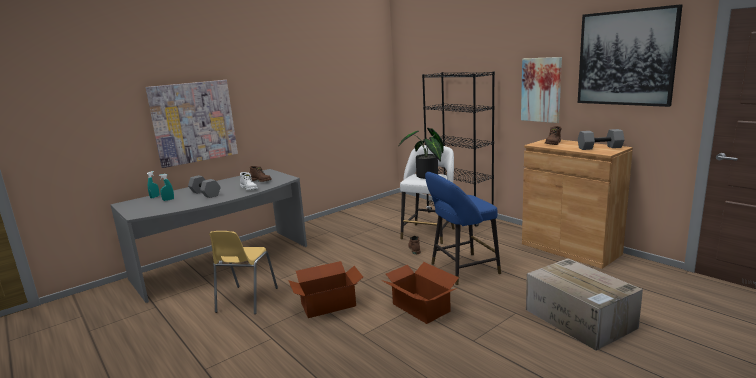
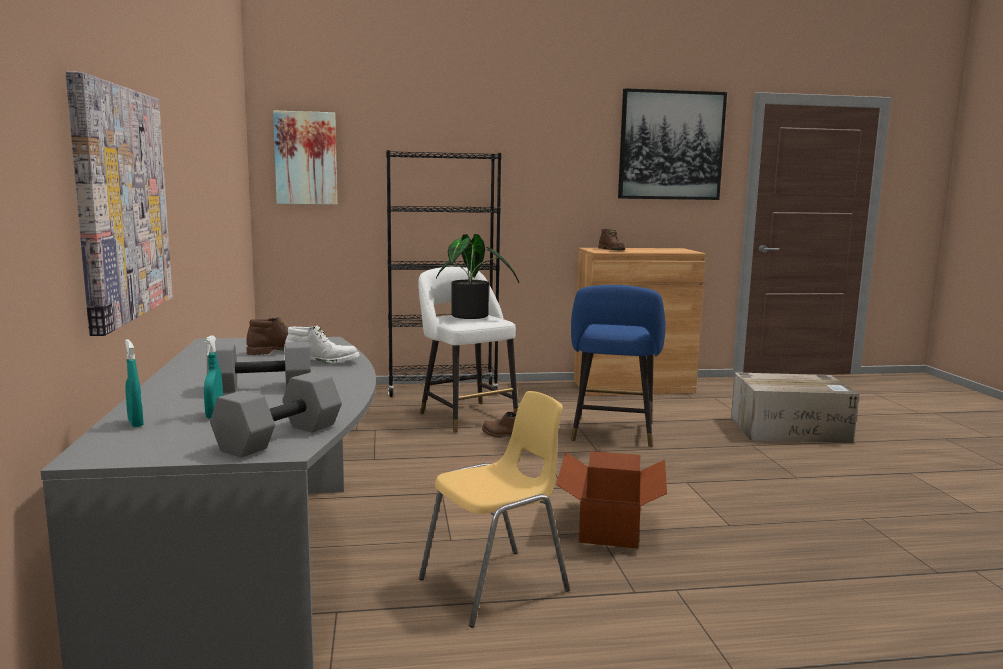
camera: 60 degrees left, 5 degrees down
yellow chair [209,231,278,314] -> yellow chair turned 75 degrees counterclockwise [419,391,570,628]
cardboard box [381,262,459,324] -> none
picture [521,57,562,123] -> picture moved to [273,110,337,205]
grey dumbbell [578,129,624,150] -> grey dumbbell moved to [210,372,342,458]

